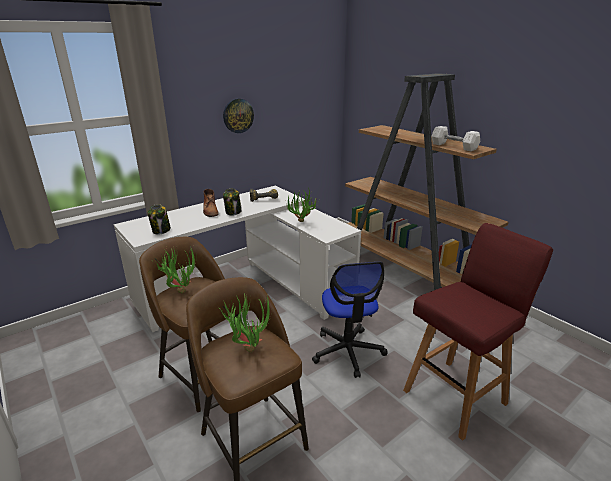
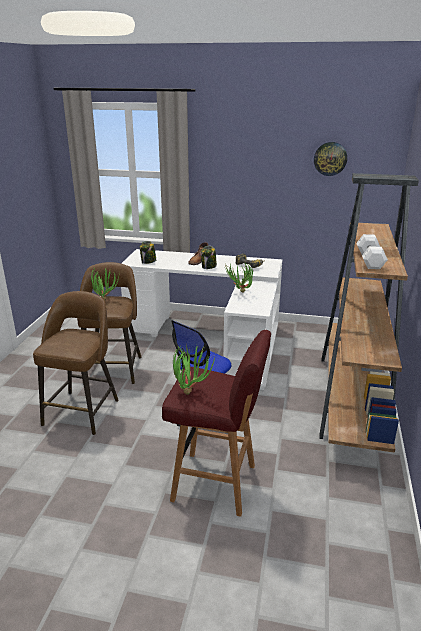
camera: 50 degrees right, 0 degrees up
potted plant [218,294,272,352] -> potted plant moved to [173,345,215,395]
wall clock [223,98,254,133] -> wall clock moved to [314,142,347,176]

